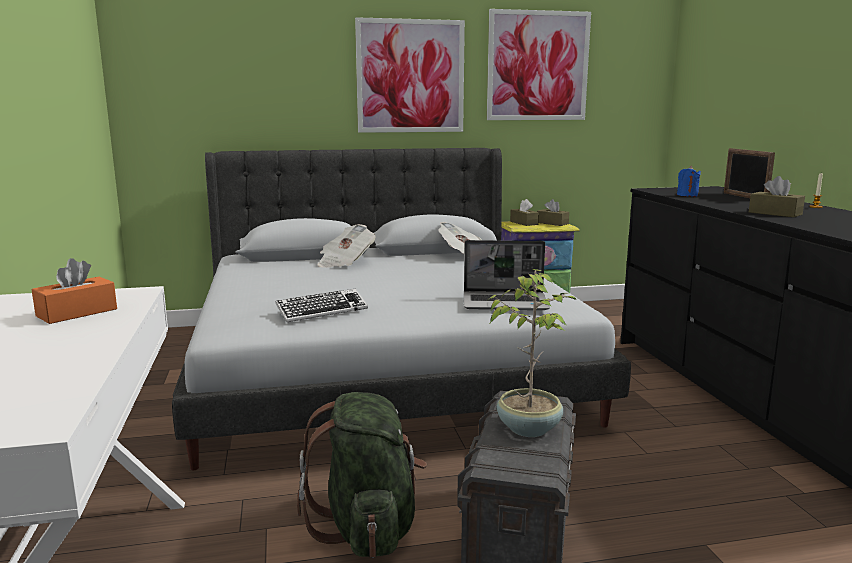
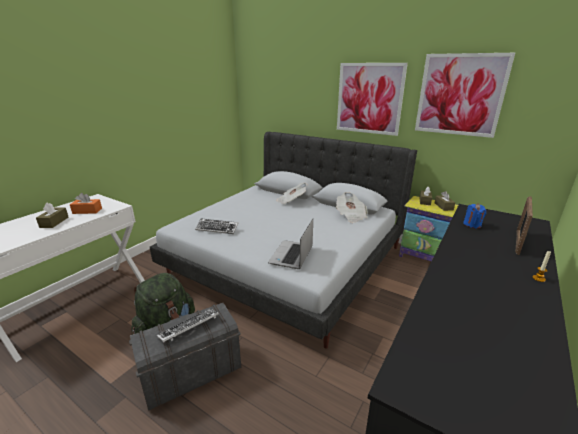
camera: 45 degrees right, 10 degrees up
laptop [464,240,550,310] -> laptop turned 60 degrees clockwise [268,219,313,269]
potted plant [488,269,576,437] -> keyboard [157,309,219,342]
brown tissue box [749,176,805,217] -> brown tissue box moved to [36,202,68,228]

